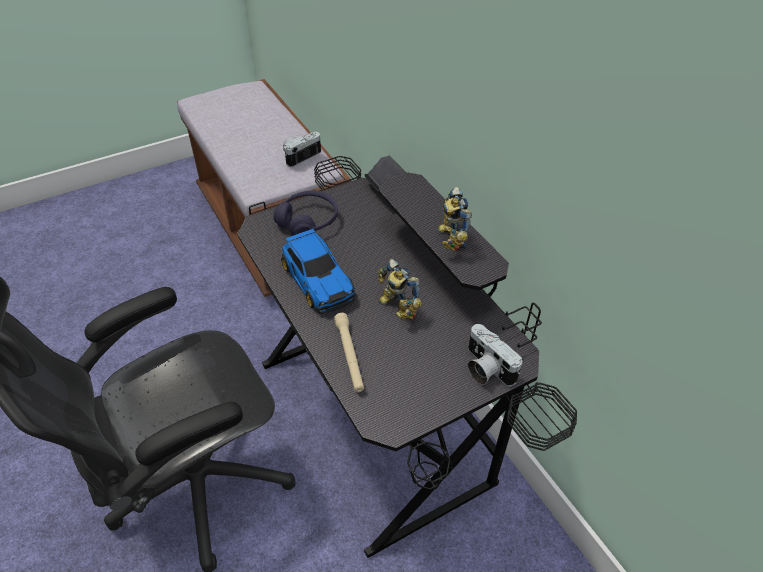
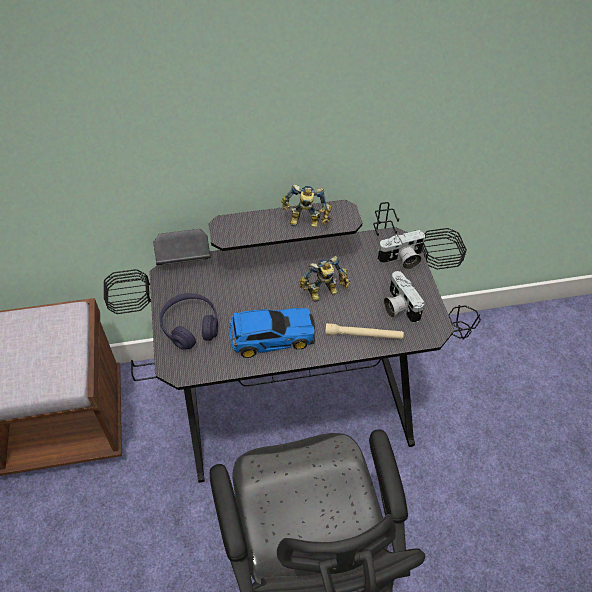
camera: 70 degrees left, 5 degrees up
camera [283,132,321,167] -> camera moved to [384,271,424,323]

